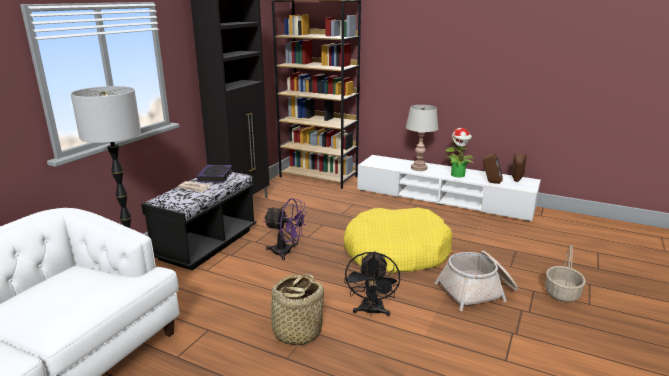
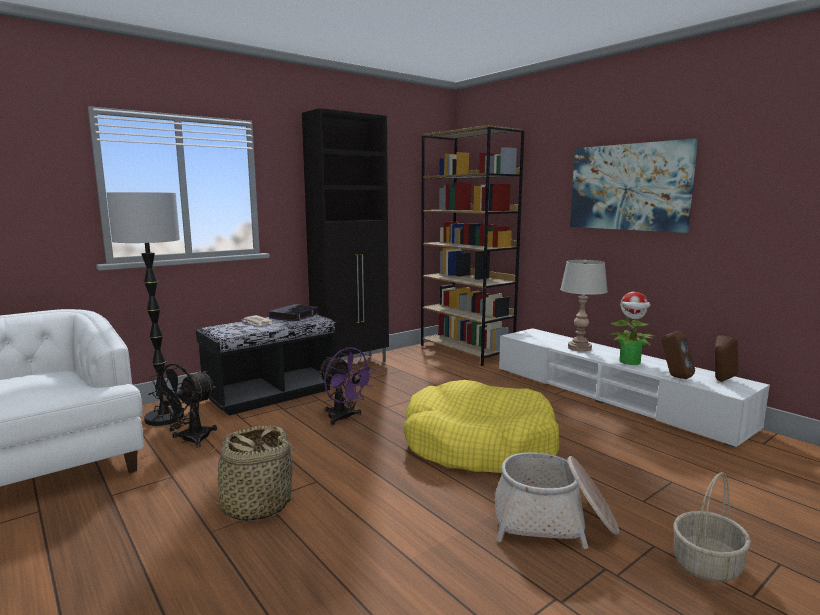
camera: 25 degrees right, 10 degrees down
black fan [344,251,400,317] -> black fan moved to [148,363,217,448]
none -> picture [570,138,698,233]

